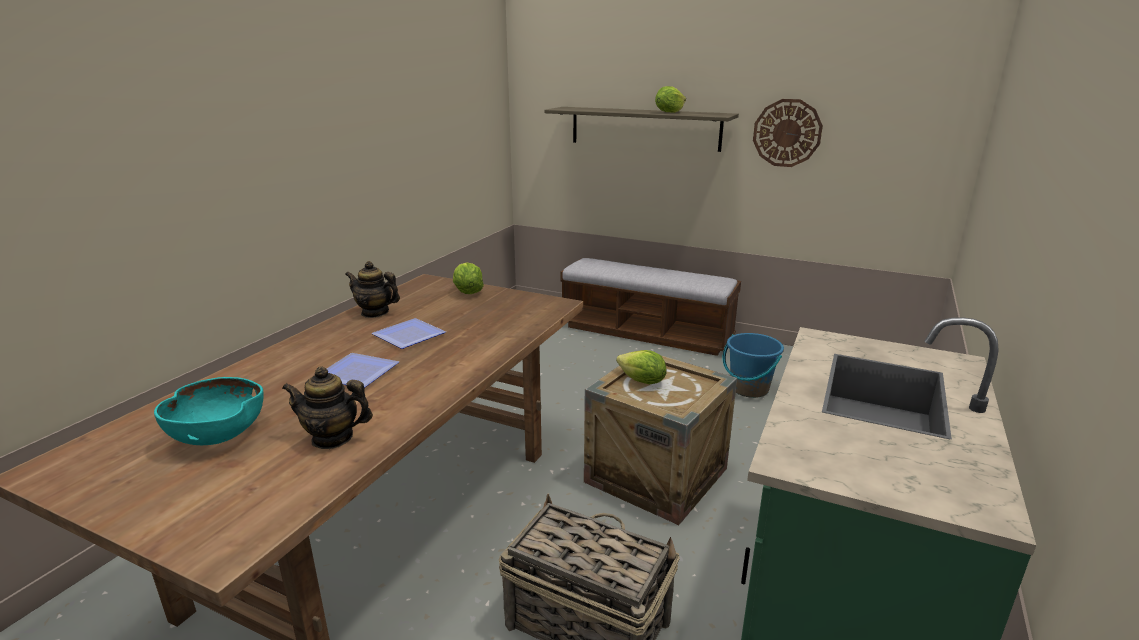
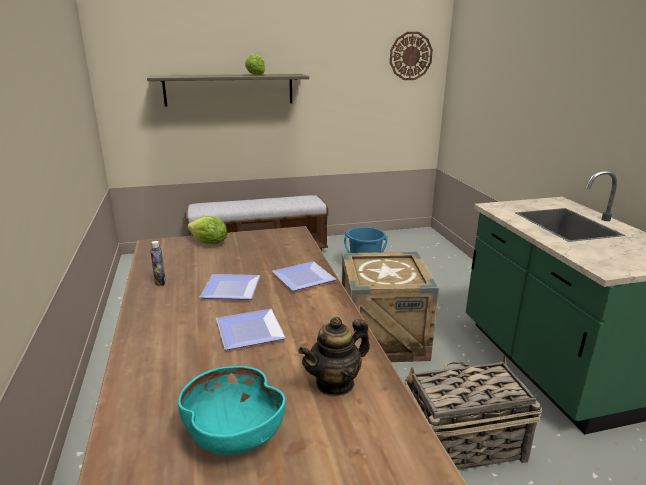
camera: 40 degrees left, 0 degrees up
teapot [345,261,400,318] -> bottle [150,241,166,286]
lettuce [616,350,666,384] -> none
wall clock [753,99,823,167] -> wall clock moved to [390,32,433,80]
none -> plate [272,261,336,291]

